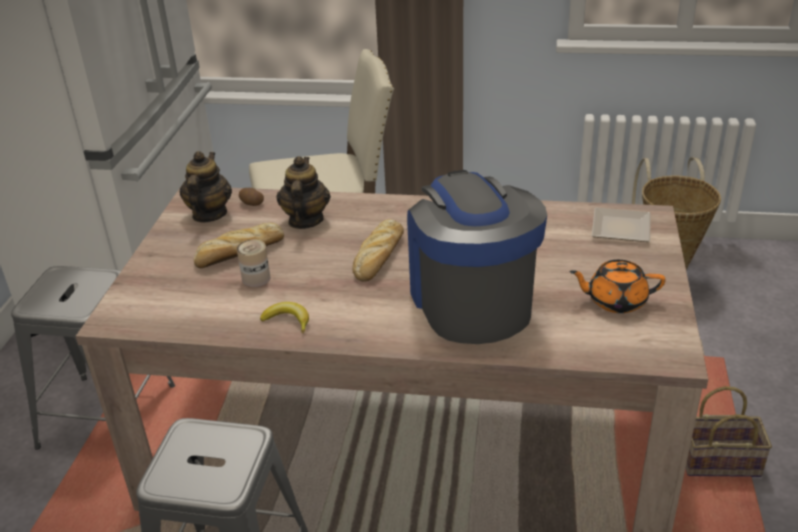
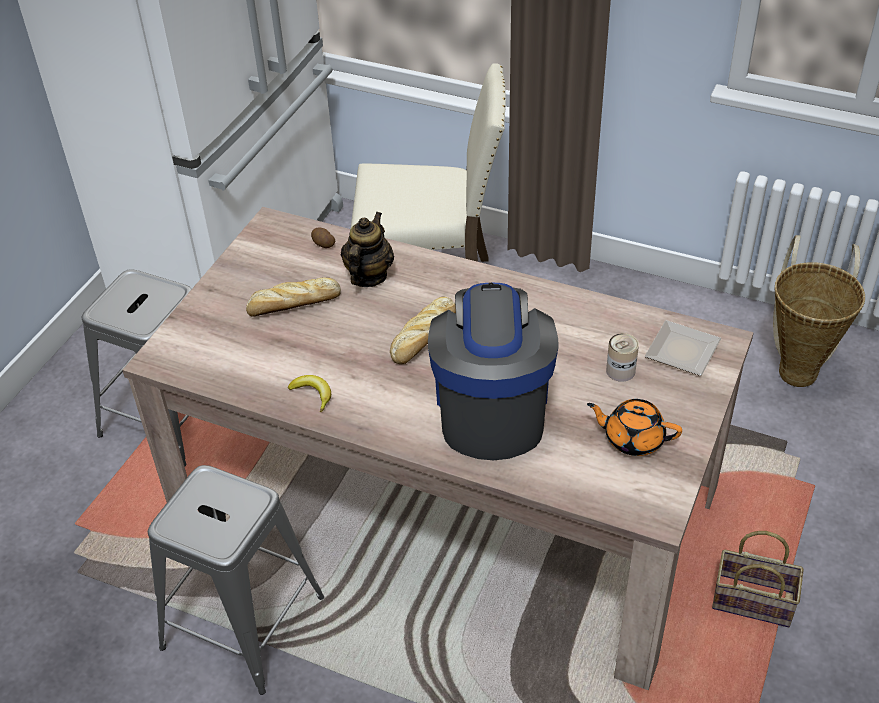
camera: 15 degrees right, 10 degrees up
teapot [180,151,232,223] -> none
can [237,240,270,287] -> can moved to [606,333,639,382]

